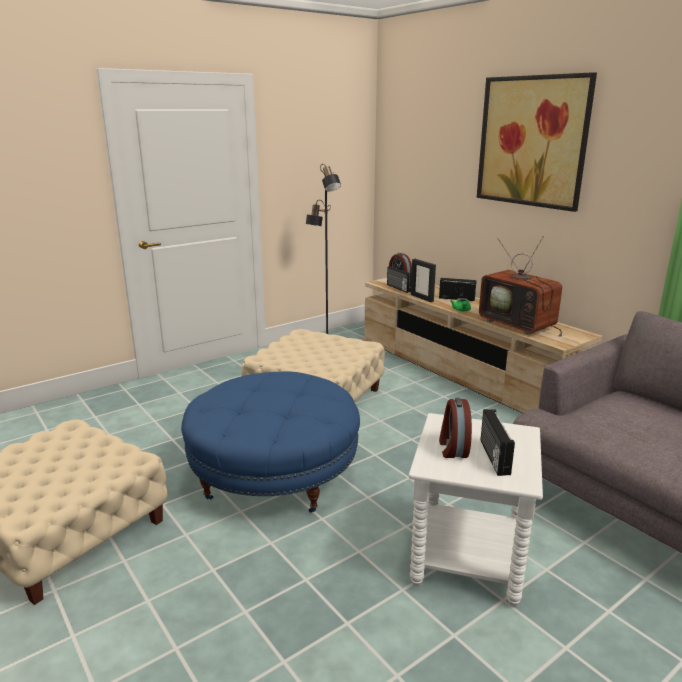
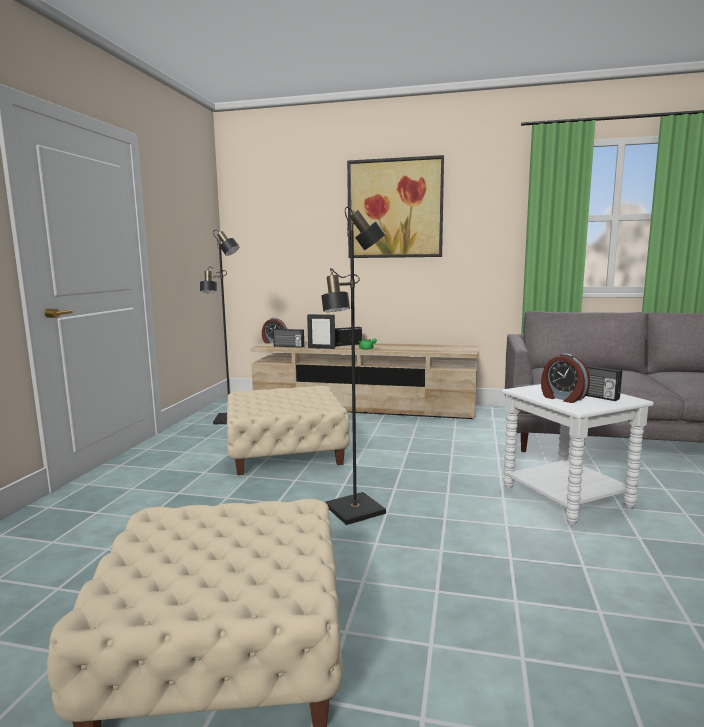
camera: 40 degrees left, 10 degrees down
blue ottoman [181,371,360,512] -> black floor lamp [321,207,386,525]
television [479,236,562,337] -> none

